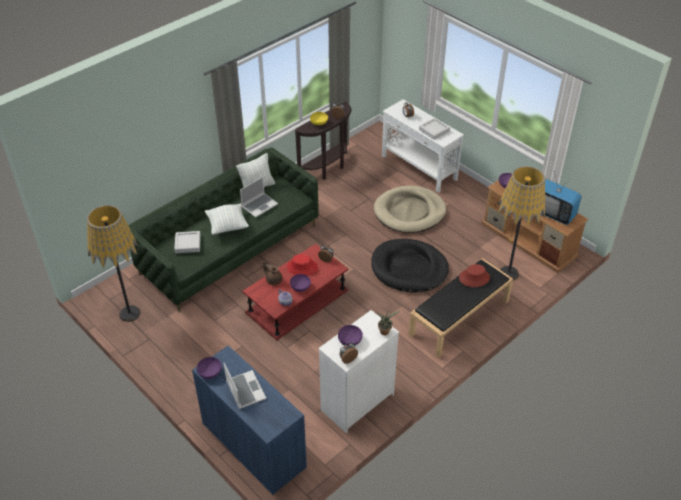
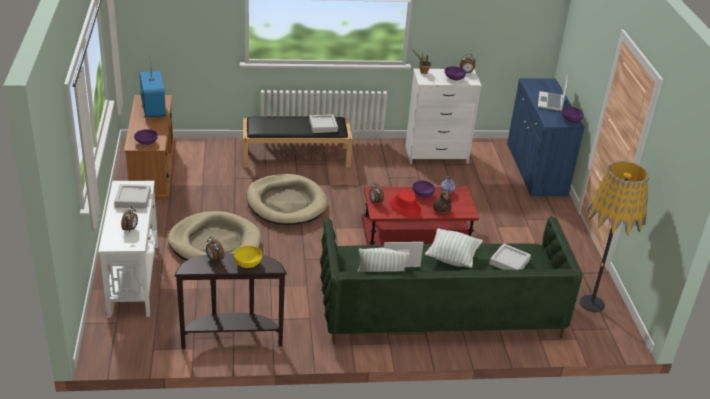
camera: 145 degrees left, 10 degrees down
black dog bed [371,239,449,293] -> beige dog bed [247,174,328,225]
red hat [459,264,490,287] -> none
floor lamp [499,166,545,281] -> none
none -> grey tray [309,114,338,133]

